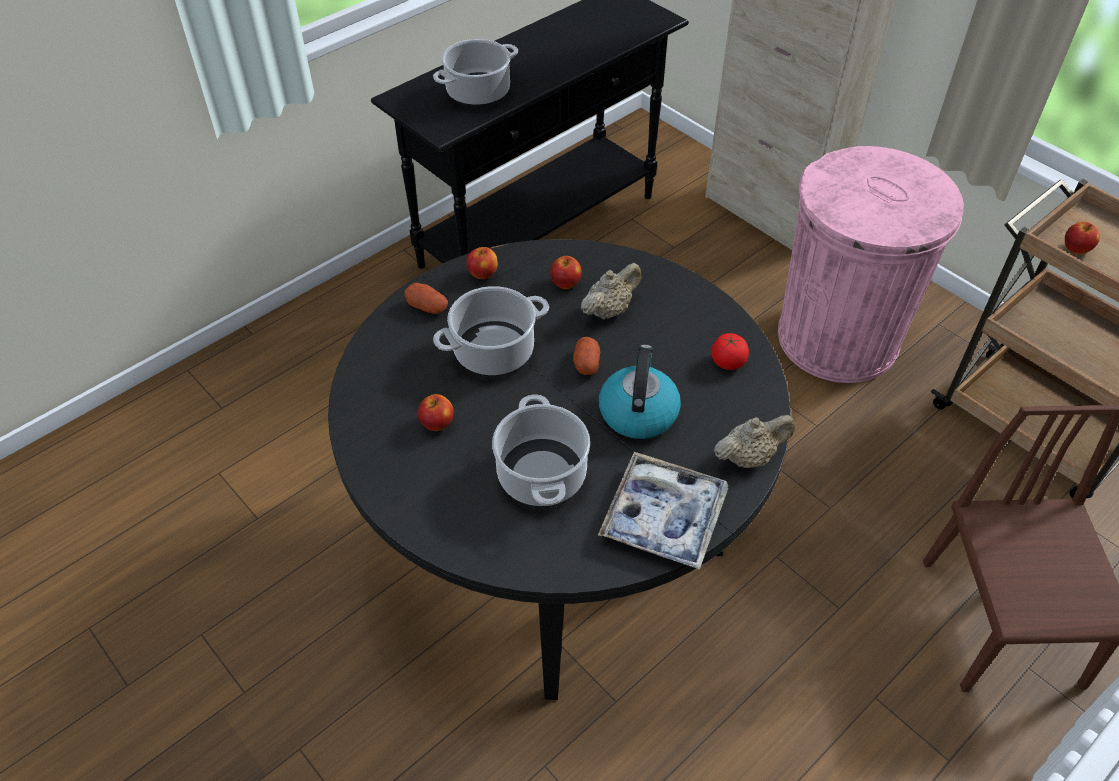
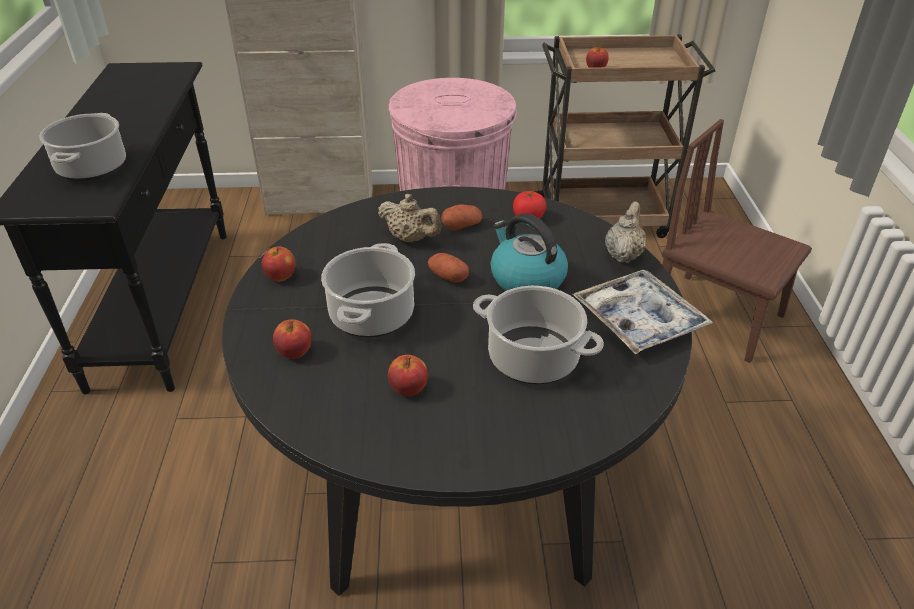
camera: 50 degrees left, 10 degrees down
potato [404,283,448,314] -> potato moved to [441,204,482,231]
apple [550,256,582,289] -> apple moved to [273,319,311,359]
beige teapot [581,263,642,320] -> beige teapot turned 120 degrees clockwise [378,194,442,242]

